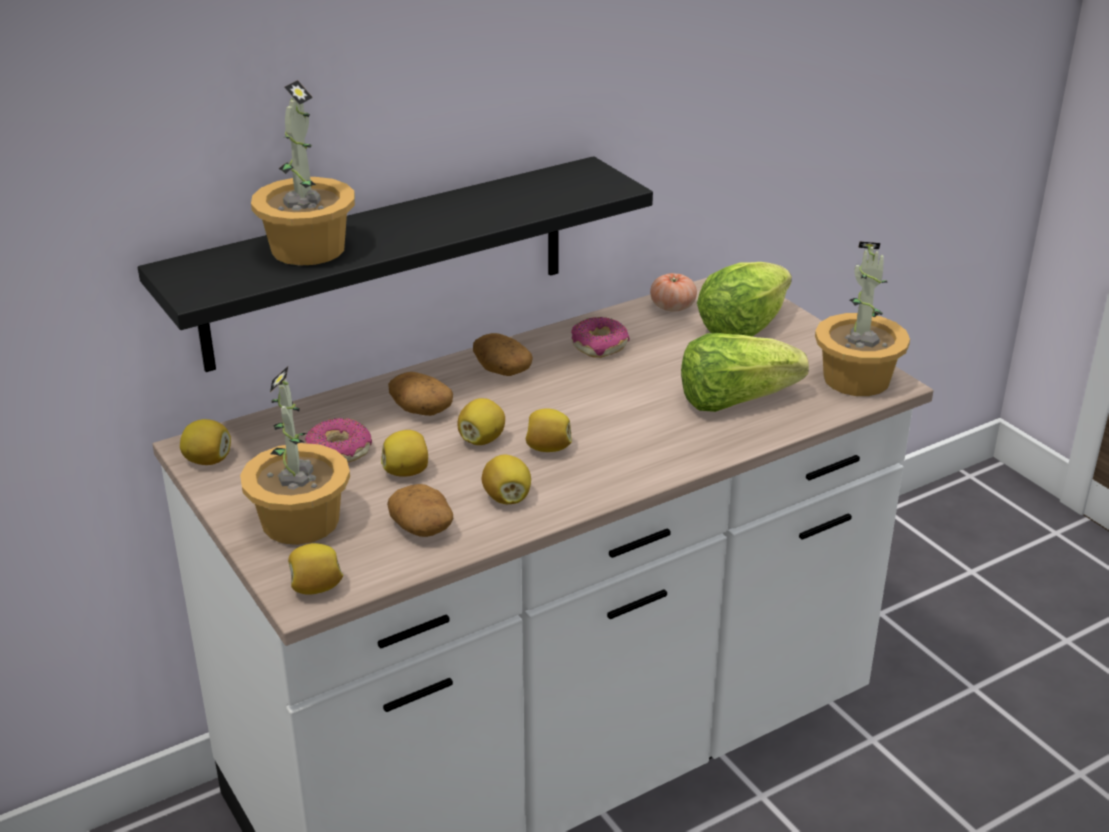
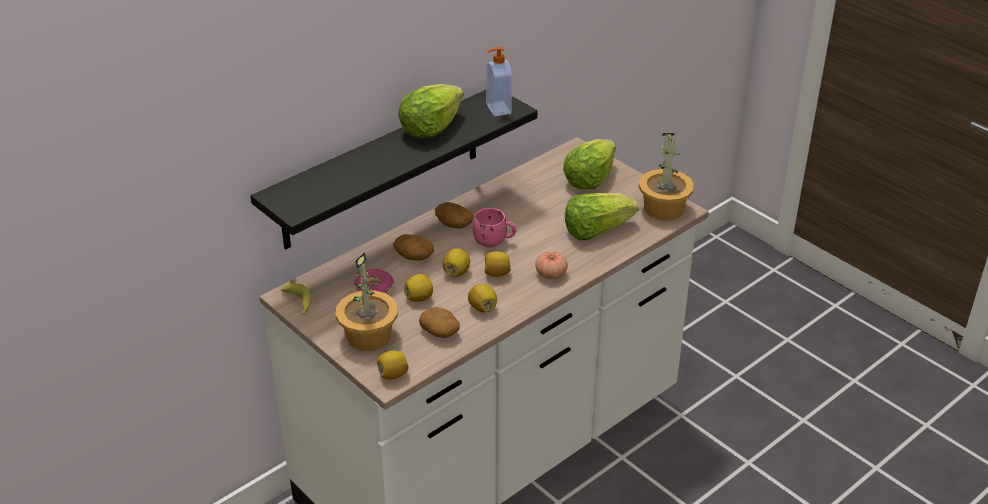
camera: 10 degrees left, 5 degrees up
lemon [180,419,231,465] -> banana [280,283,312,315]
potted plant [251,80,355,266] -> none
donut [571,317,630,358] -> none
tomato [650,273,697,312] -> tomato moved to [535,251,568,279]
none -> lettuce [398,84,464,138]
none -> pink mug [473,208,517,248]
none -> soap dispenser [486,47,512,116]

